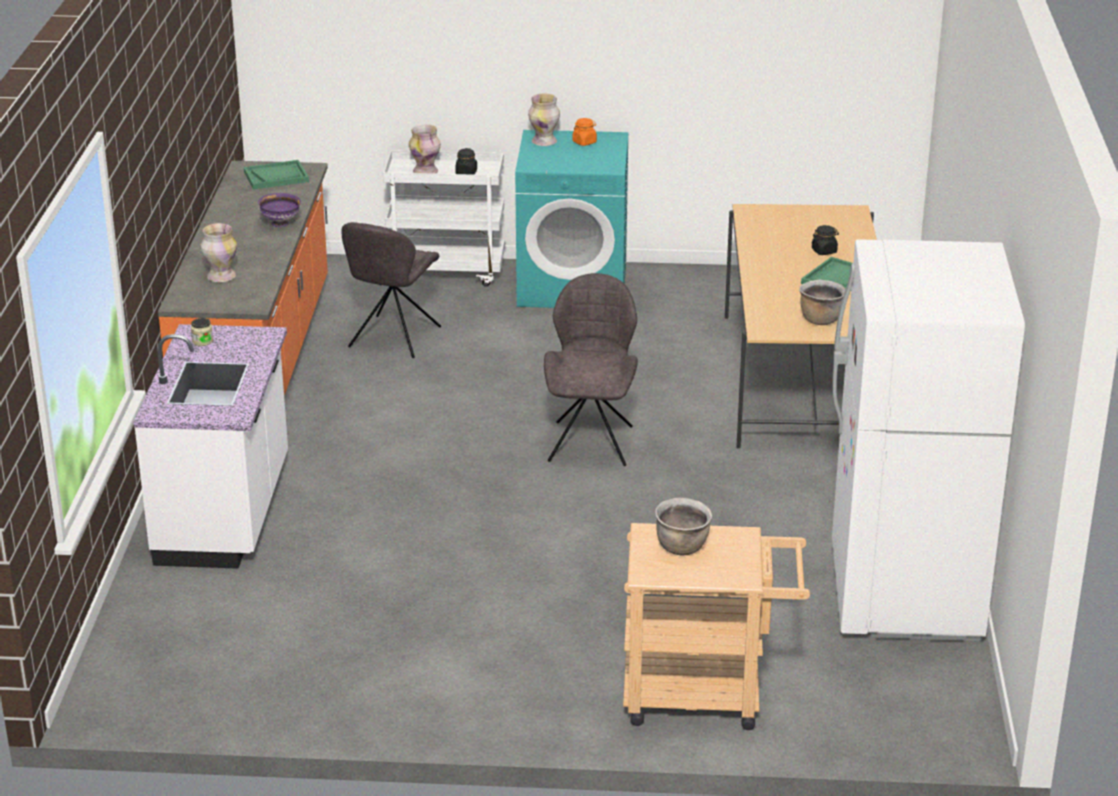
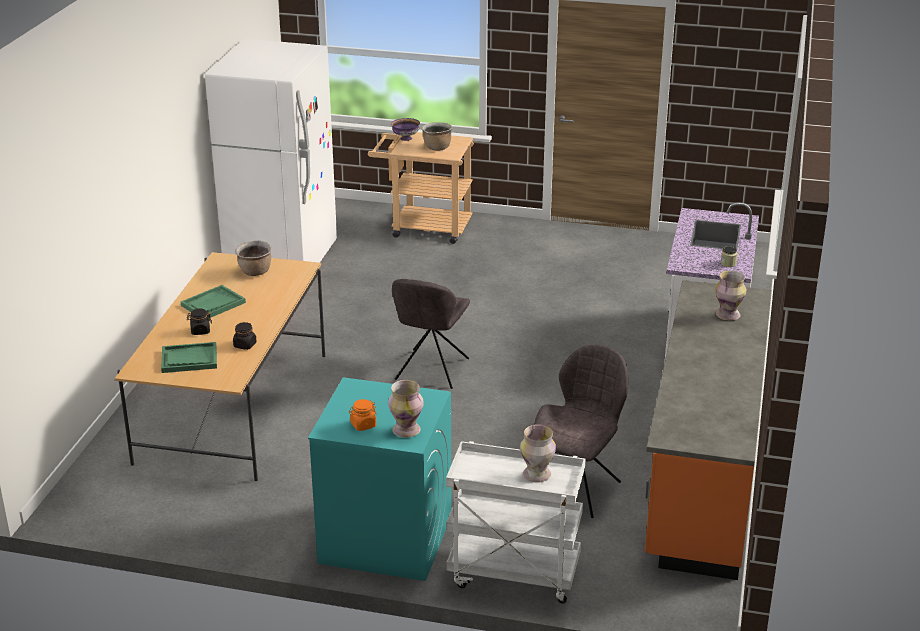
camera: 170 degrees left, 0 degrees up
green tray [244,160,309,190] -> green tray moved to [161,342,217,373]
purple bowl [258,193,301,227] -> purple bowl moved to [391,118,420,141]
black jar [455,148,477,175] -> black jar moved to [233,322,257,350]

